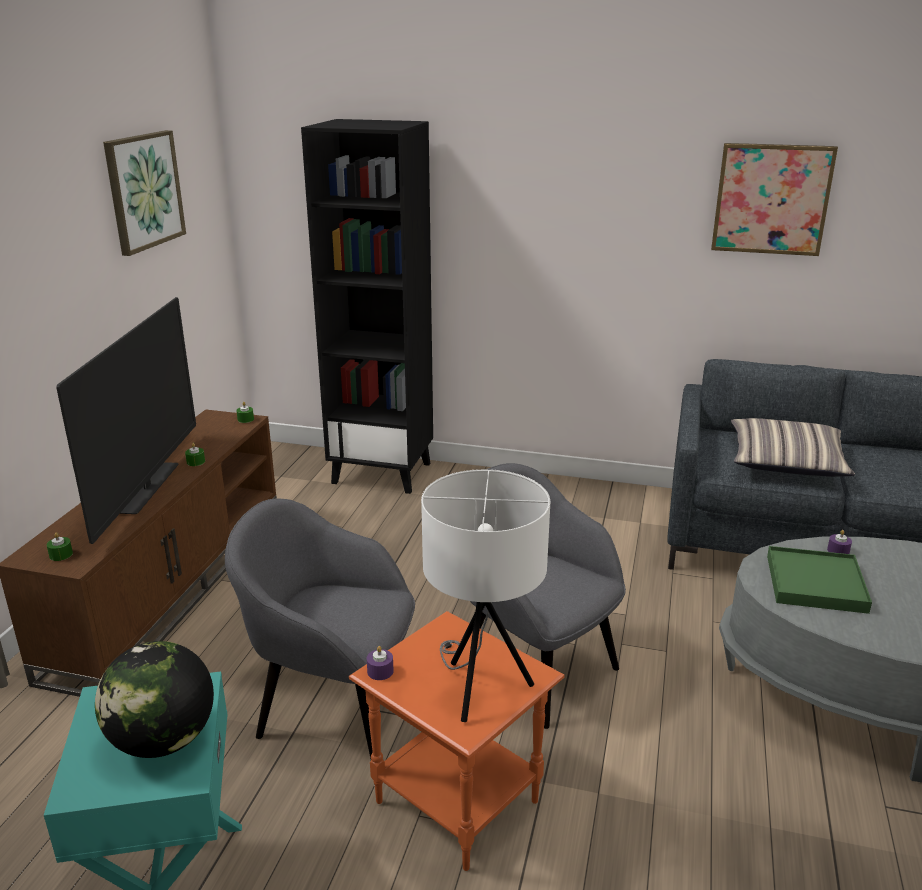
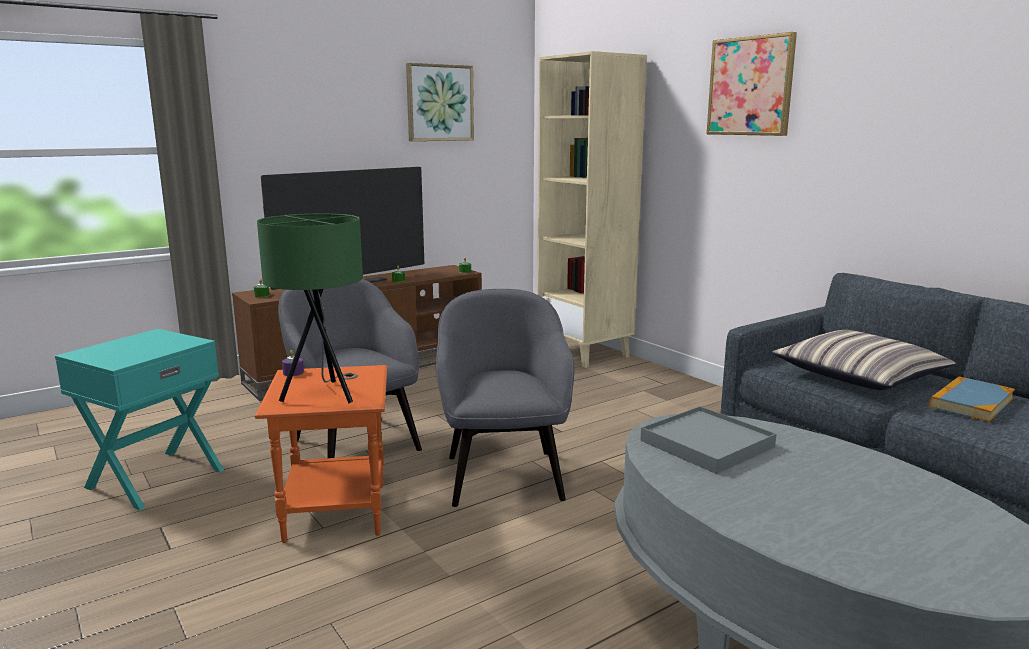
camera: 40 degrees right, 10 degrees down
globe [95,641,214,758] -> none
black bookcase [301,119,433,494] -> beige bookcase [537,51,647,368]
white table lamp [421,469,550,722] -> green table lamp [257,213,363,403]
picture [711,143,838,256] -> picture moved to [707,32,797,136]
green tray [767,546,872,614] -> grey tray [640,406,776,474]
purple candle [827,530,852,554] -> none
none -> book [929,377,1015,422]

